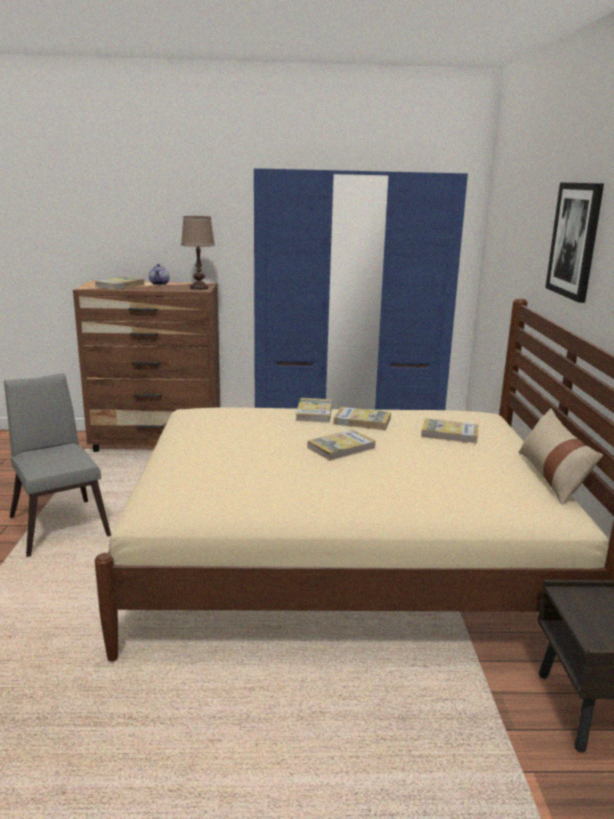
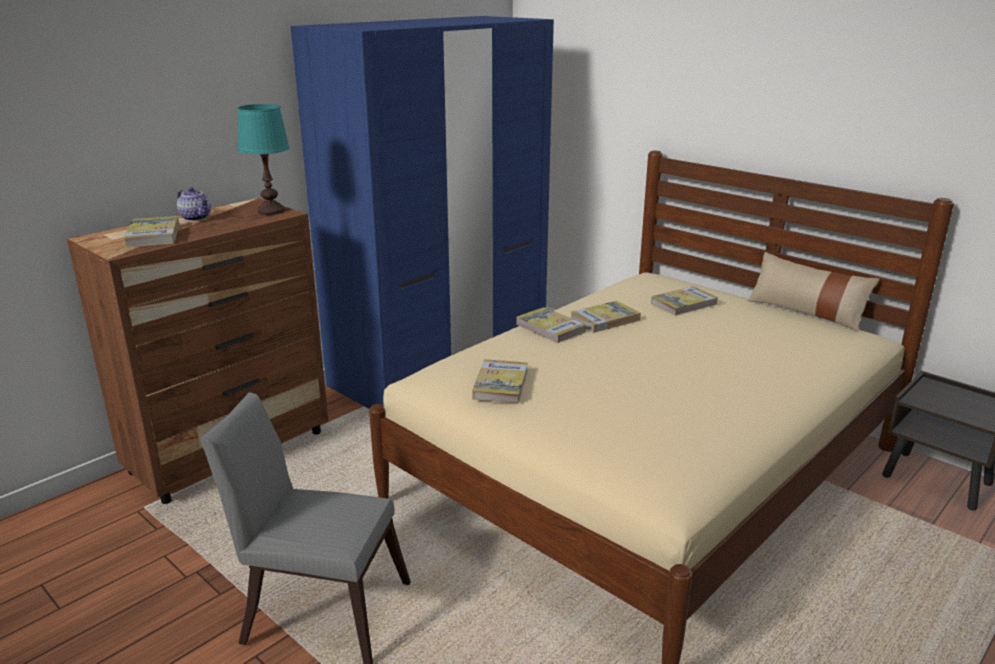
camera: 45 degrees left, 5 degrees up
brown table lamp [181,216,215,290] -> turquoise table lamp [238,104,290,215]
book [308,430,376,461] -> book moved to [472,359,528,403]
picture [545,183,604,303] -> none

